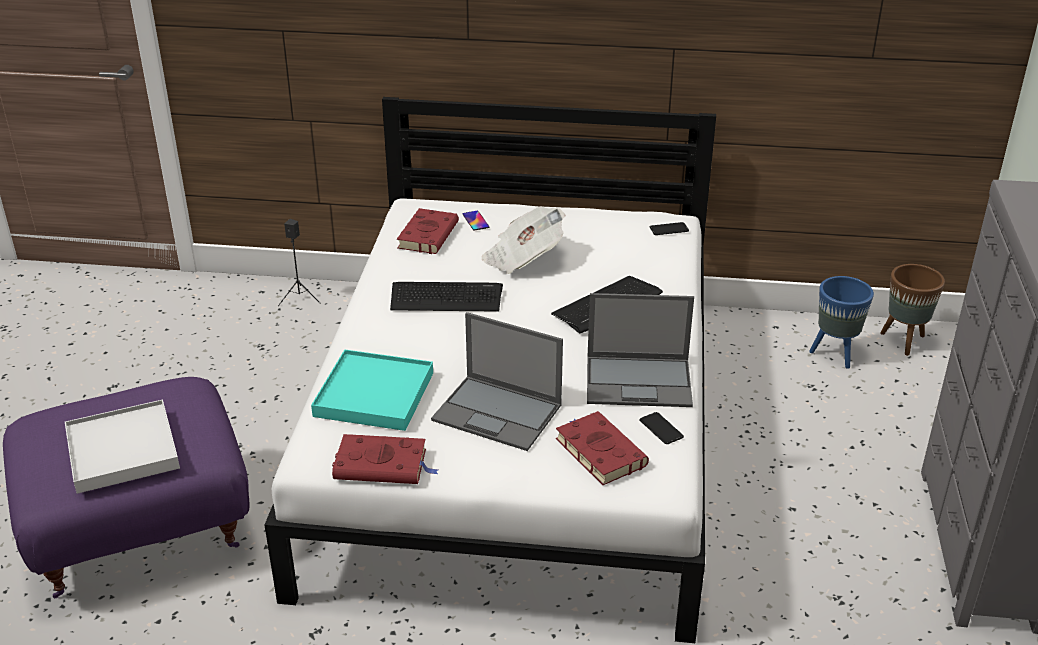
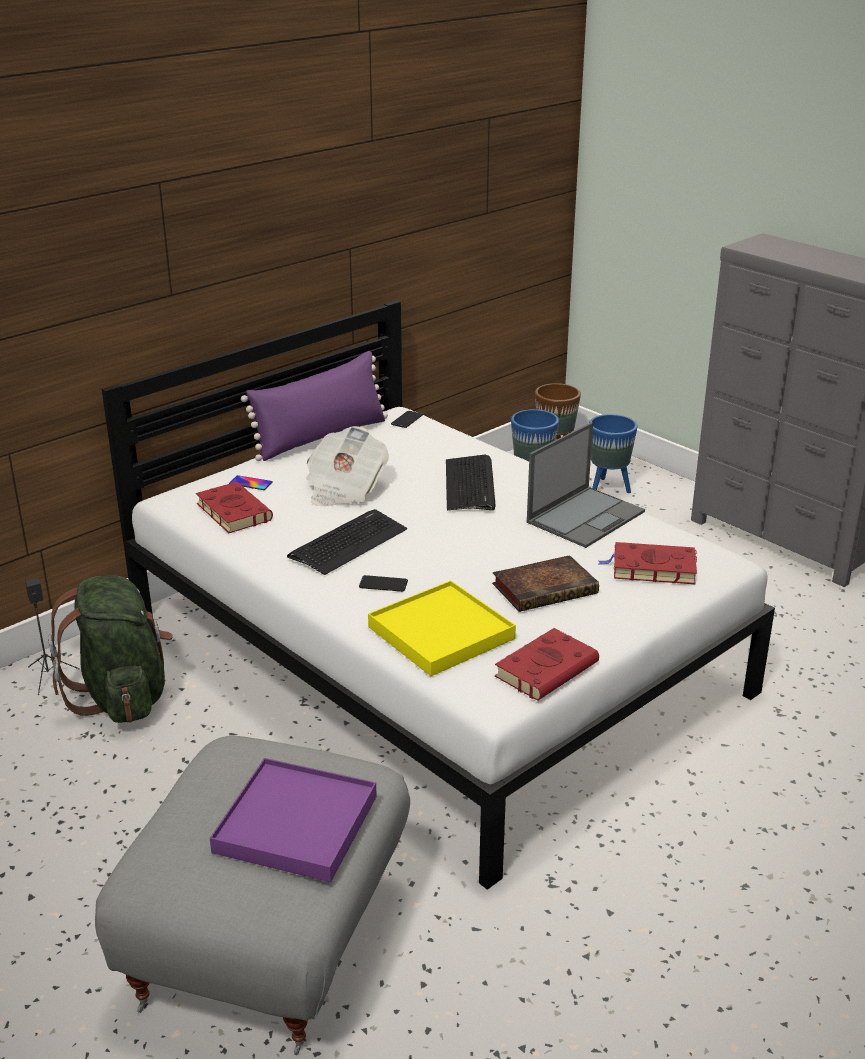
camera: 50 degrees left, 5 degrees down
purple ottoman [3,377,249,598] -> grey ottoman [95,736,410,1055]
white tray [65,399,180,494] -> purple tray [210,758,377,882]
turquoise tray [311,349,433,431] -> yellow tray [368,581,516,676]
laptop [431,312,563,451] -> book [492,555,599,612]
phone [640,412,684,444] -> phone moved to [359,575,408,592]
none -> green backpack [48,575,173,723]
none -> purple pillow [241,351,388,461]
none -> blue planter [589,414,638,493]

